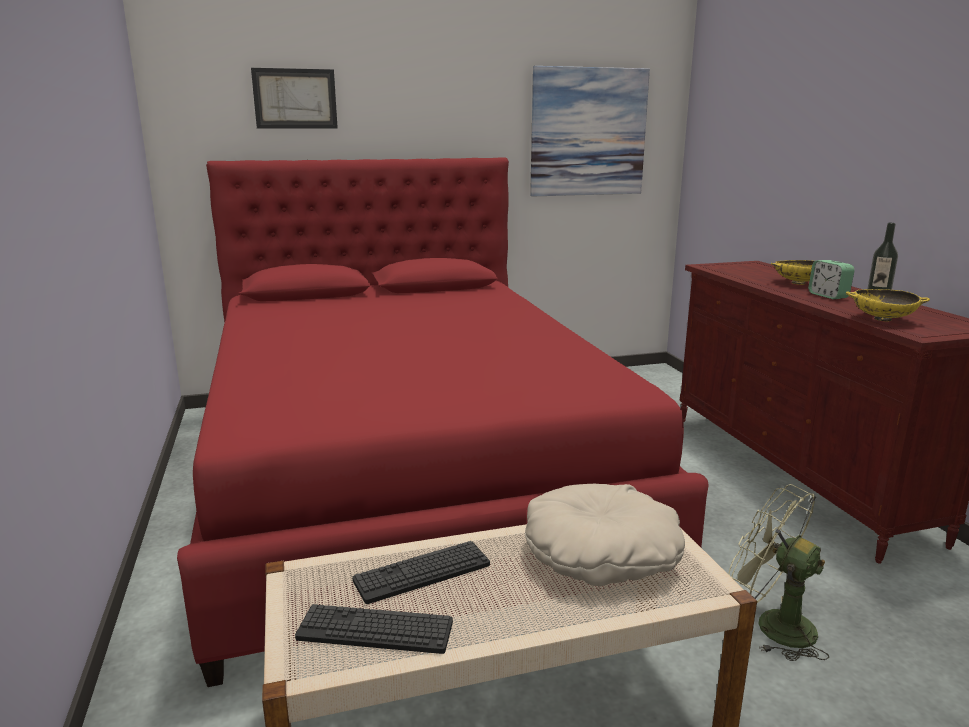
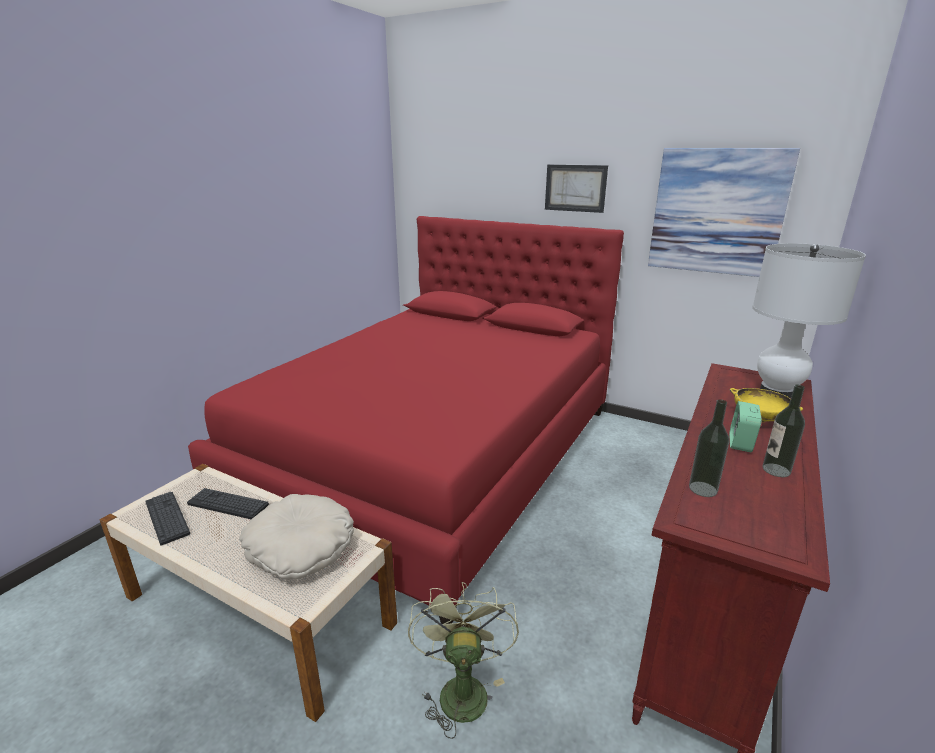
camera: 45 degrees right, 5 degrees up
picture [251,68,338,129] -> picture moved to [545,165,608,213]
yellow bowl [846,289,930,321] -> bottle [689,399,729,497]
none -> white table lamp [752,243,866,398]

